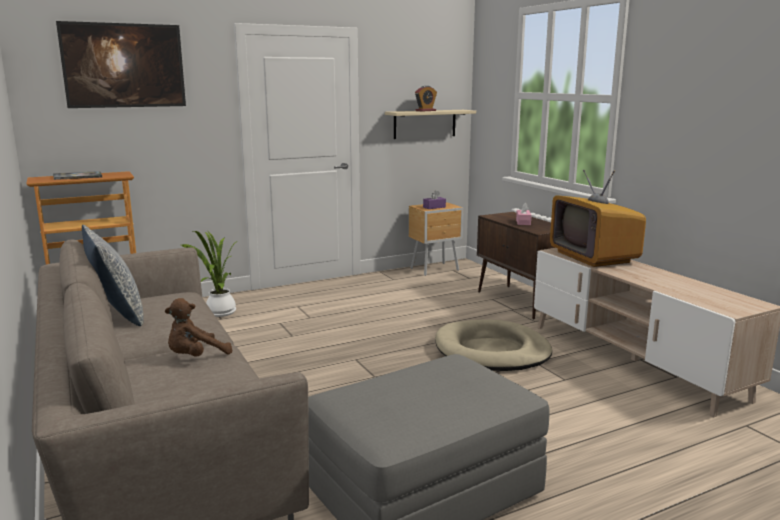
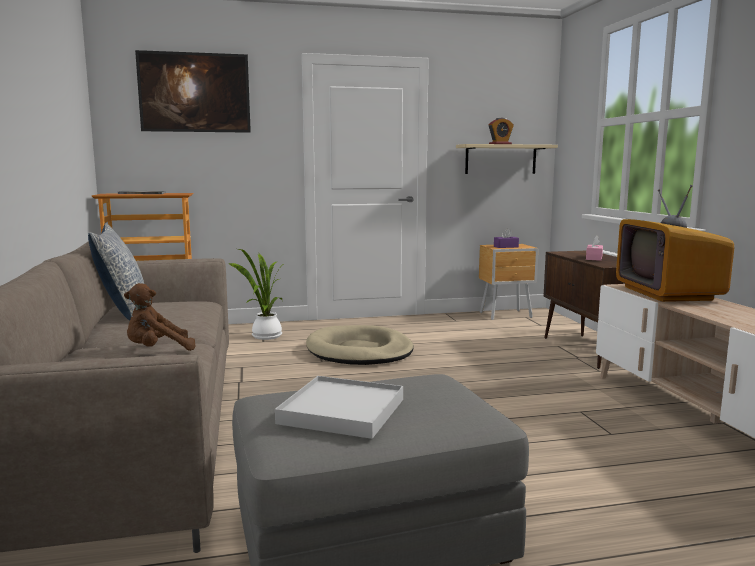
camera: 15 degrees right, 5 degrees down
beige dog bed [435,319,552,371] -> beige dog bed moved to [306,325,414,365]
none -> white tray [275,376,403,439]

